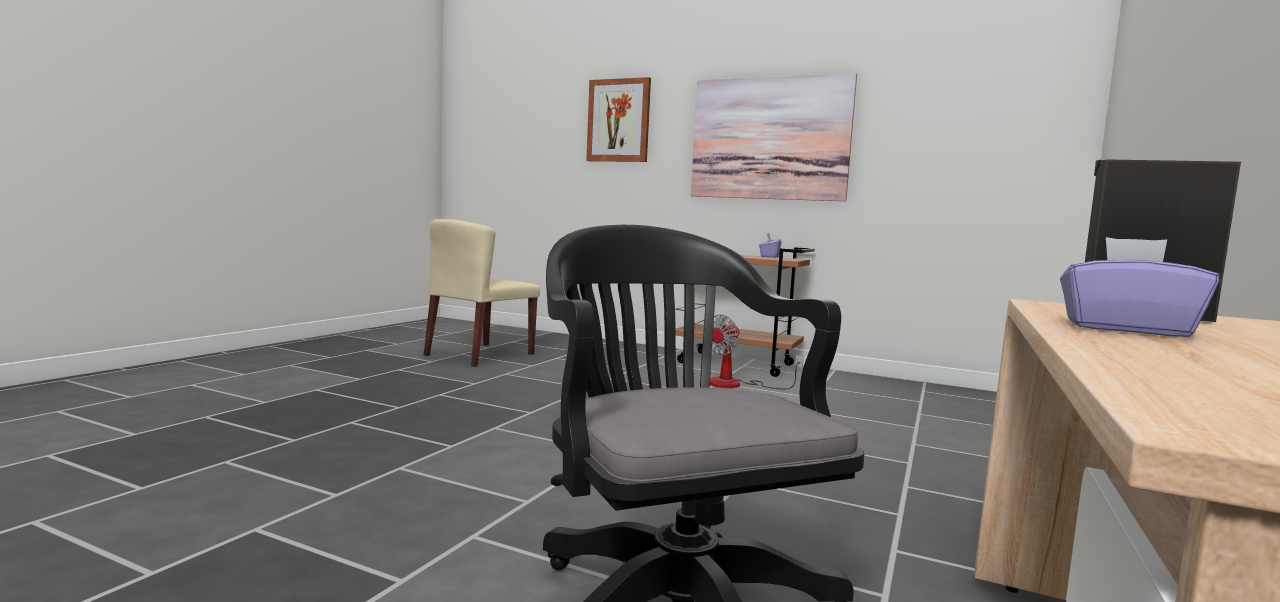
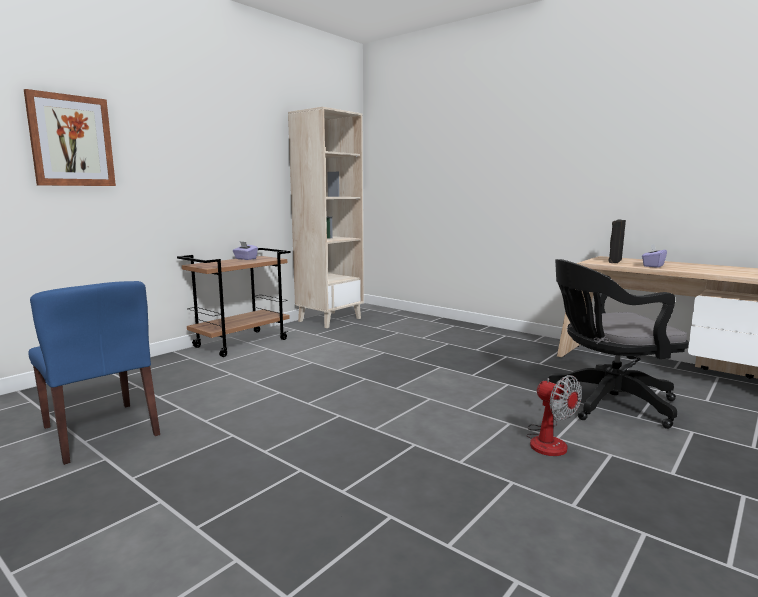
camera: 75 degrees left, 5 degrees up
beige chair [424,219,540,367] -> blue chair [28,281,160,465]
picture [691,73,857,201] -> none
fan [703,314,804,390] -> fan moved to [526,375,582,456]
none -> beige bookcase [288,107,364,328]

